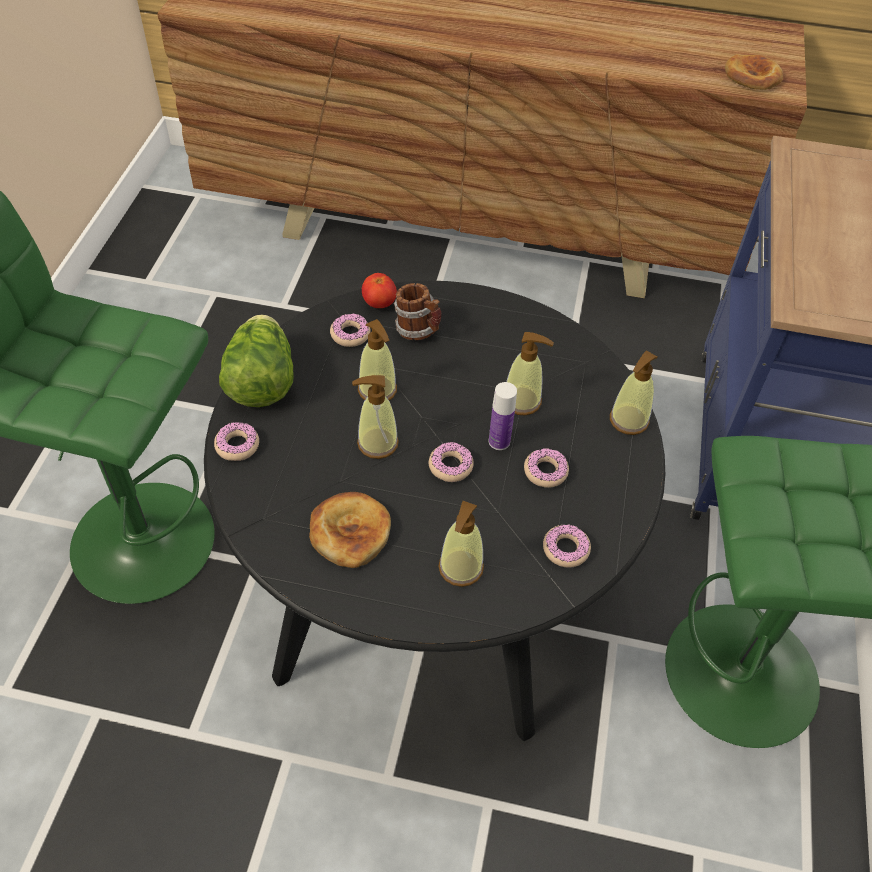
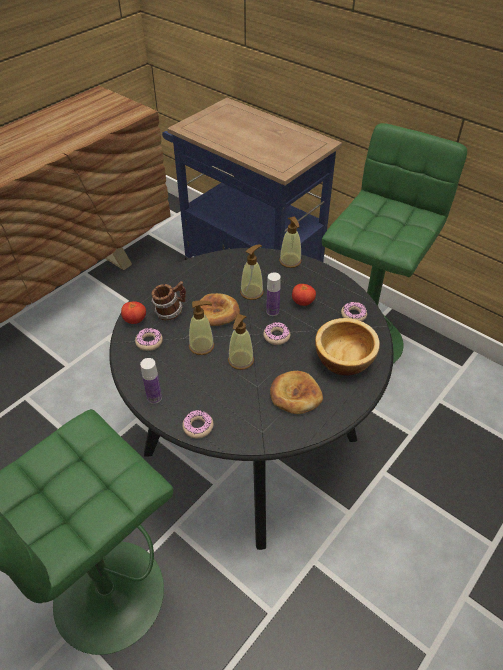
camera: 60 degrees left, 5 degrees down
lettuce [219,314,293,407] -> bottle [140,358,162,404]
soap dispenser [438,501,484,587] -> bowl [315,318,380,376]
donut [524,448,569,488] -> tomato [292,284,316,306]
bread [725,54,783,90] -> bread moved to [195,293,240,326]

